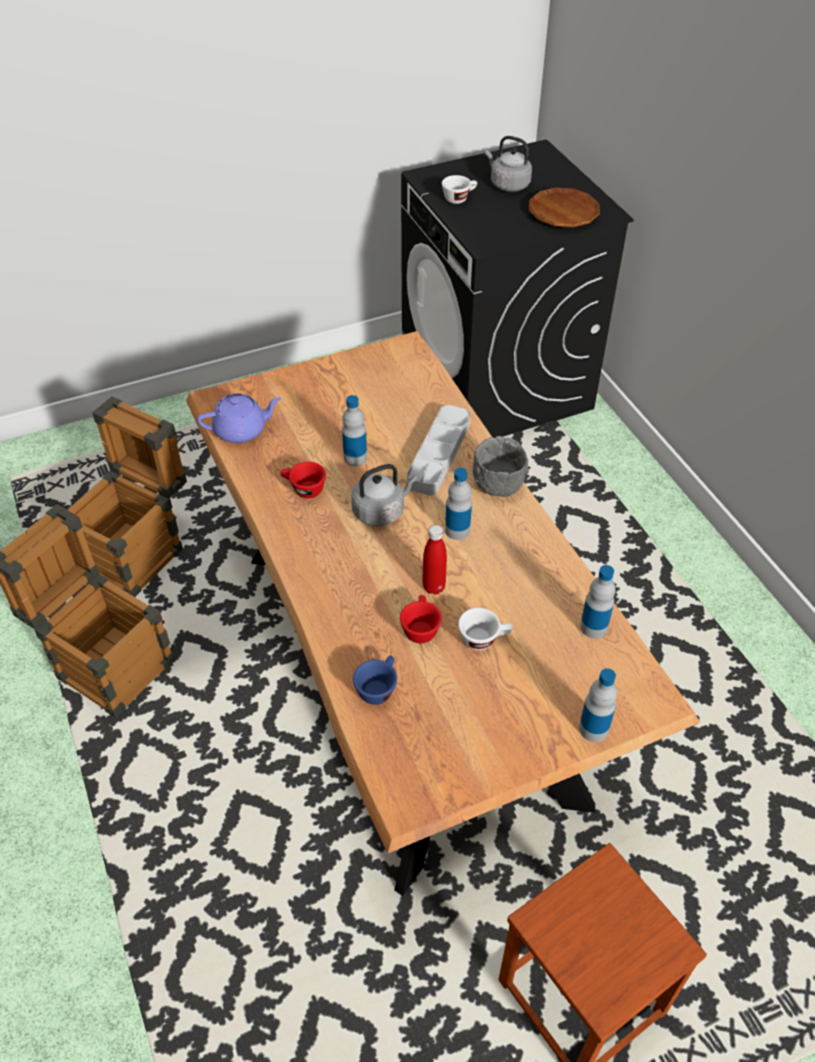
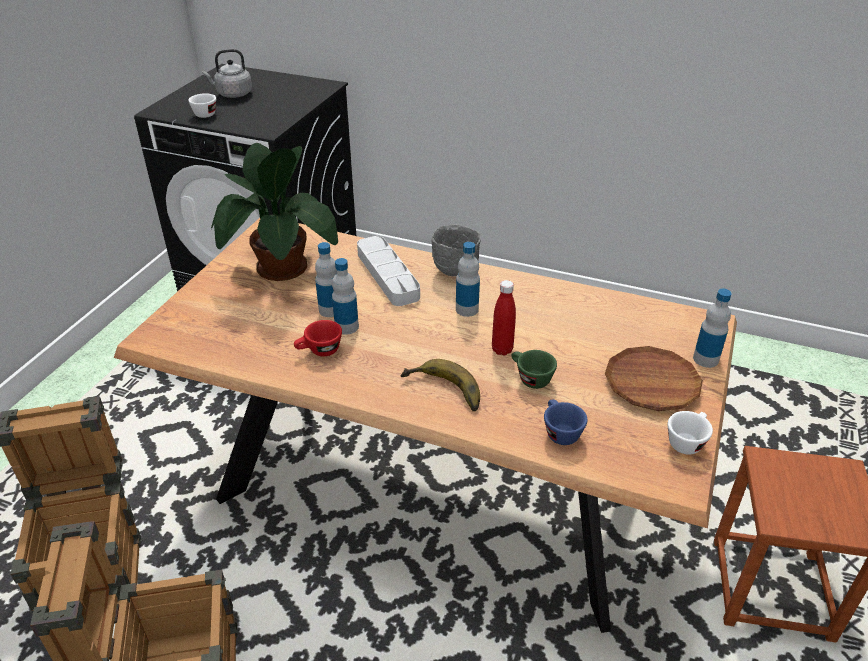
camera: 45 degrees left, 10 degrees down
purple teapot [197,394,281,443] -> none
grey kettle [351,464,418,526] -> none
red cup [400,595,442,643] -> green cup [511,350,557,389]
white cup [458,608,513,650] -> white cup moved to [668,411,713,455]
brown plate [529,187,600,228] -> brown plate moved to [605,346,703,411]
bottle [580,565,615,639] -> bottle moved to [332,258,359,335]
none -> potted plant [211,143,338,281]
none -> banana [400,359,480,411]

